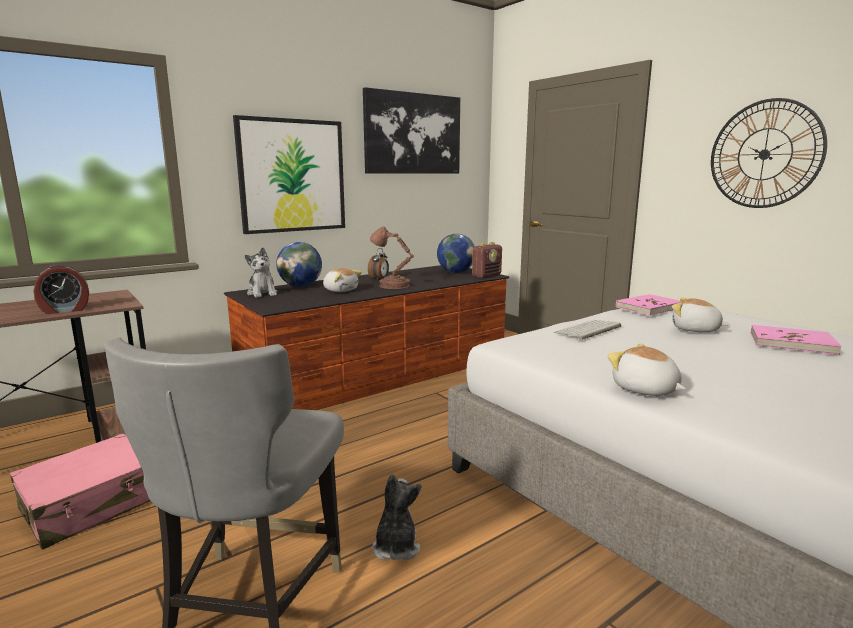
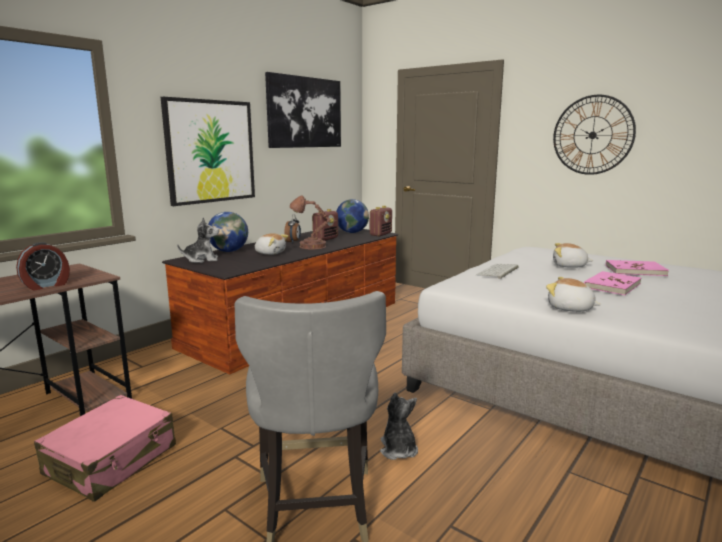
camera: 15 degrees left, 0 degrees up
plush toy [245,247,277,298] -> plush toy turned 60 degrees counterclockwise [177,217,219,263]
pink book [616,294,681,316] -> pink book moved to [584,271,641,295]
none -> radio [312,209,338,241]

